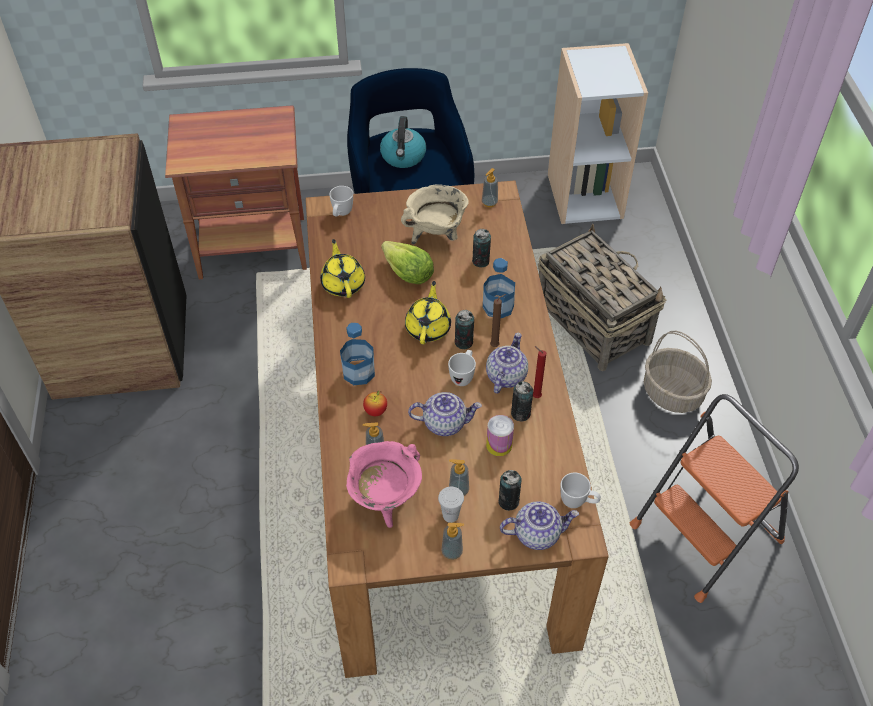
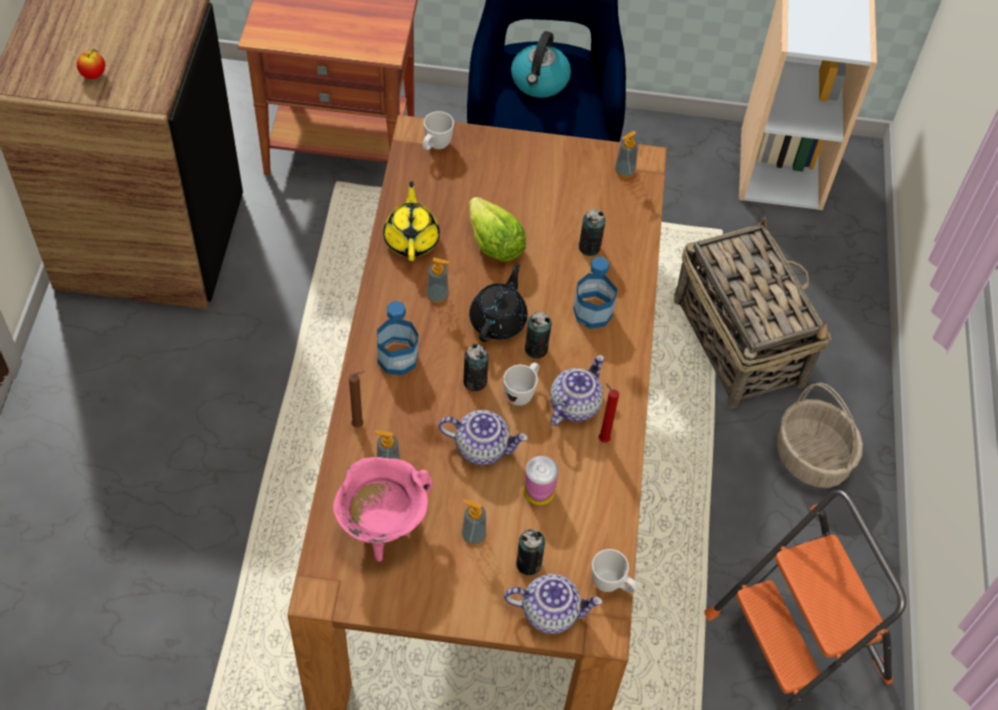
camera: 10 degrees right, 5 degrees up
apple [363,390,387,416] -> apple moved to [77,49,105,79]
beige cooking pot [401,185,469,245] -> none
yellow teapot [405,281,451,345] -> black teapot [469,264,528,342]
white cup [438,487,464,523] -> none
soap dispenser [441,523,464,560] -> soap dispenser moved to [426,258,450,303]
brown candle [490,294,506,347] -> brown candle moved to [349,371,365,428]
can [511,381,533,422] -> can moved to [463,344,489,391]

